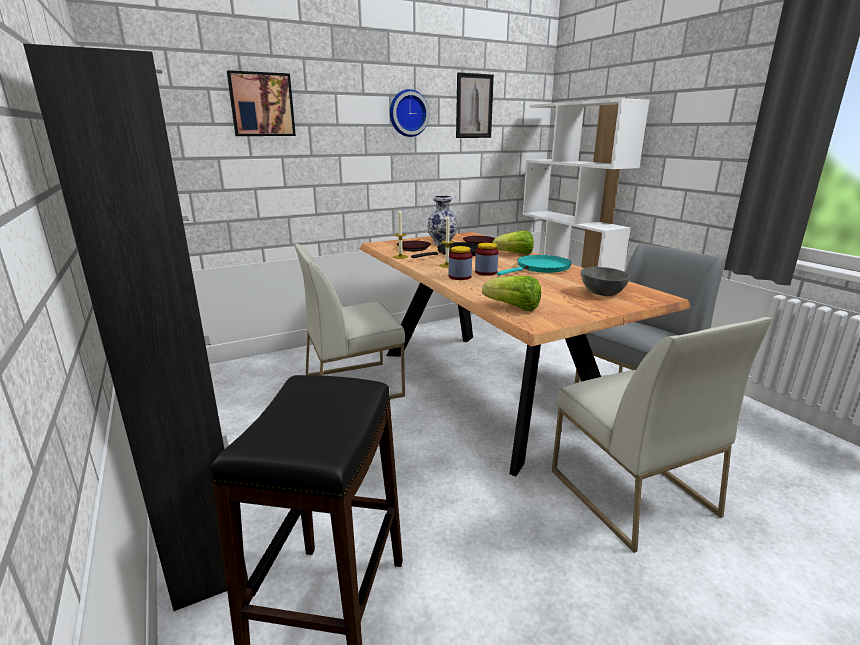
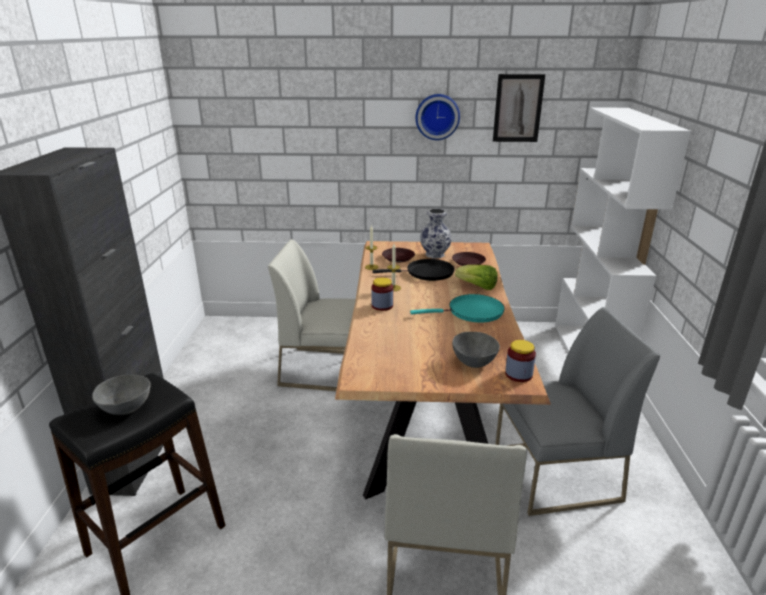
camera: 30 degrees right, 5 degrees up
picture [227,70,296,136] -> none
jar [475,243,498,276] -> jar moved to [505,340,536,382]
lettuce [482,276,541,311] -> none
none -> grey bowl [92,375,151,415]

